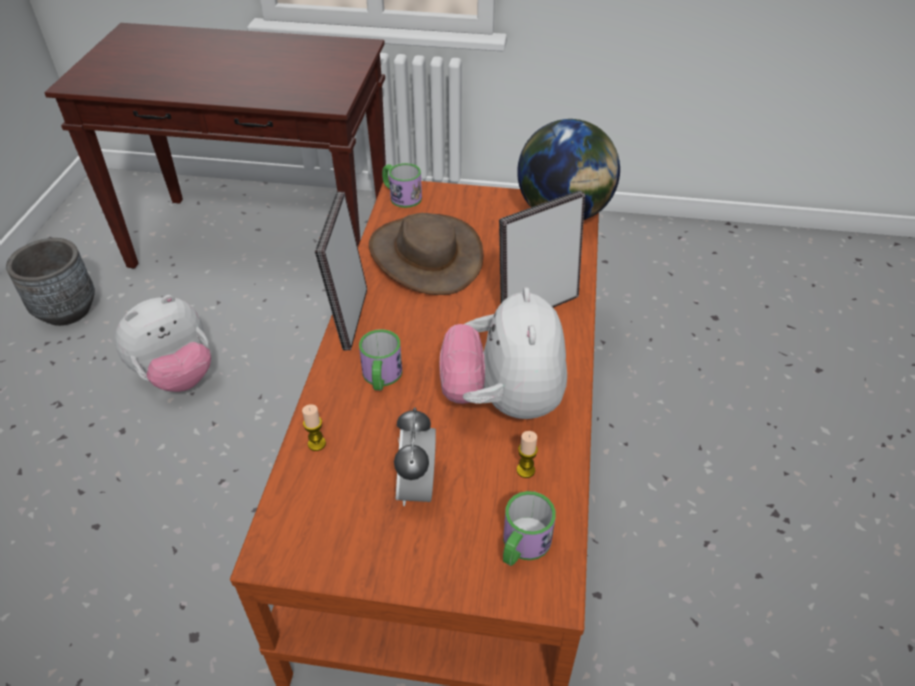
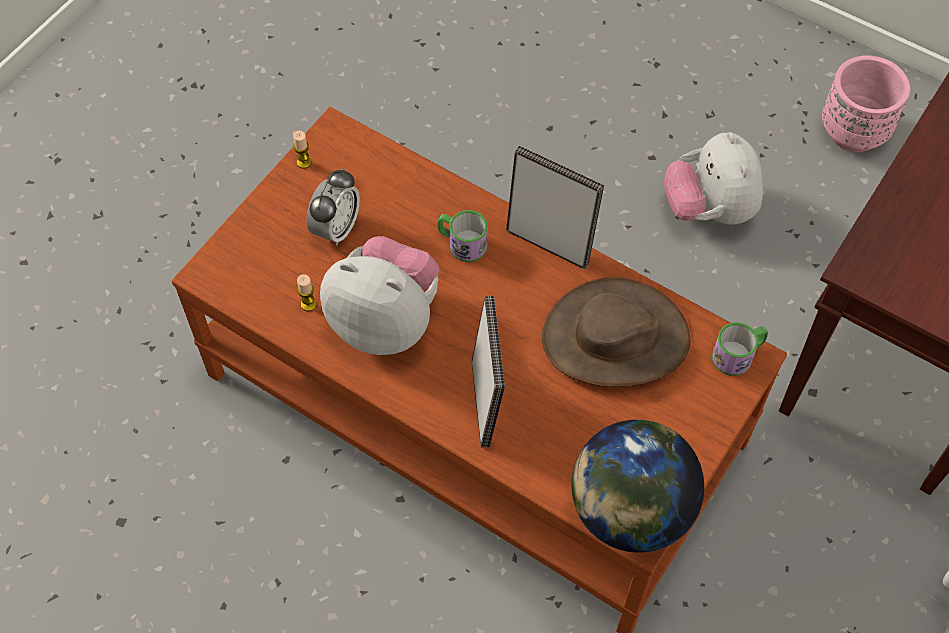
camera: 115 degrees right, 15 degrees up
grey planter [6,238,95,326] -> pink planter [822,55,910,152]
candle [302,404,326,451] -> candle moved to [293,131,312,169]
alarm clock [394,407,436,506] -> alarm clock turned 90 degrees clockwise [307,168,360,246]
mug [503,491,556,566] -> none

